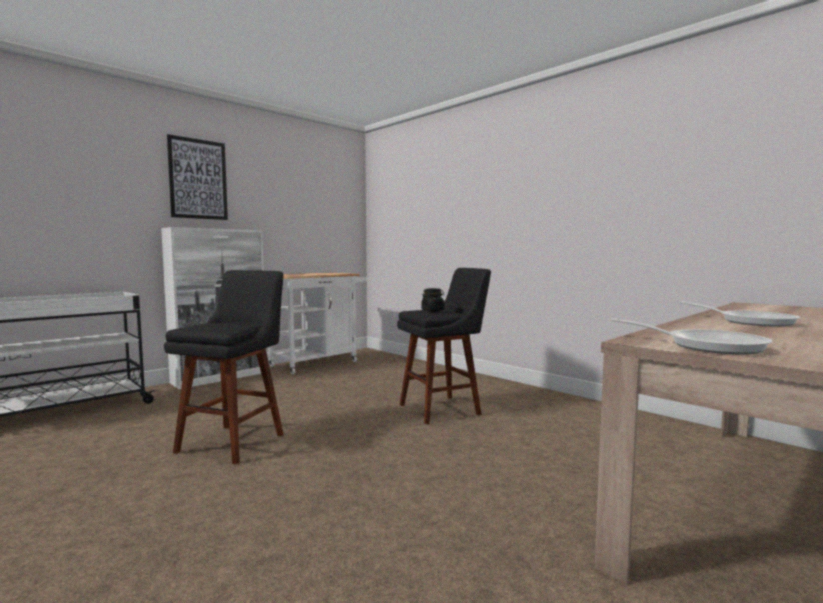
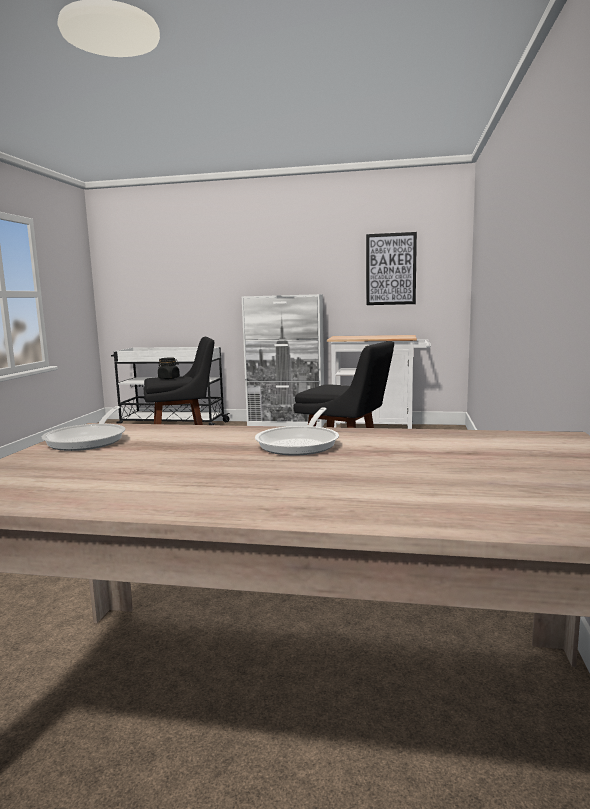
camera: 55 degrees right, 5 degrees up
picture [167,134,228,220] -> picture moved to [366,232,417,305]
black jar [421,288,445,312] -> black jar moved to [158,357,180,379]

